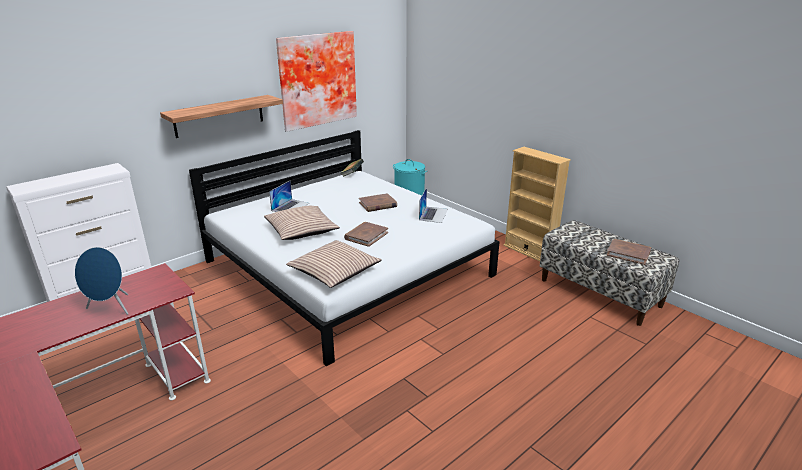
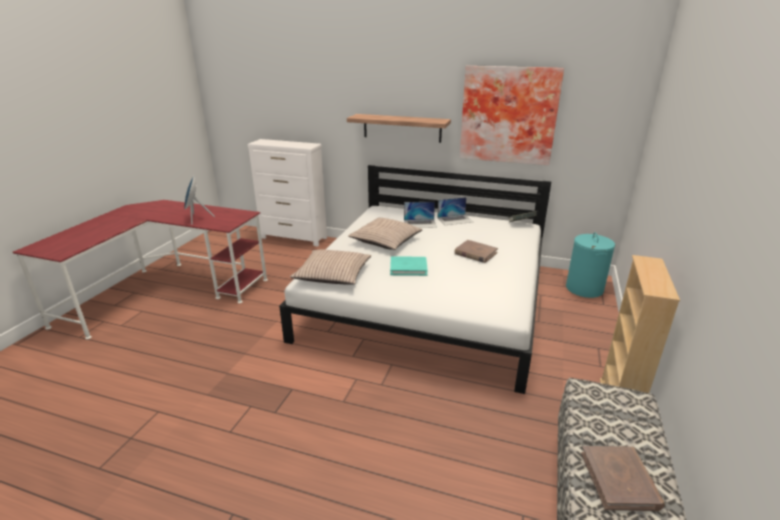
camera: 60 degrees right, 0 degrees up
brown book [344,222,388,247] -> turquoise book [390,256,428,276]
laptop [419,188,448,223] -> laptop moved to [437,197,473,225]

